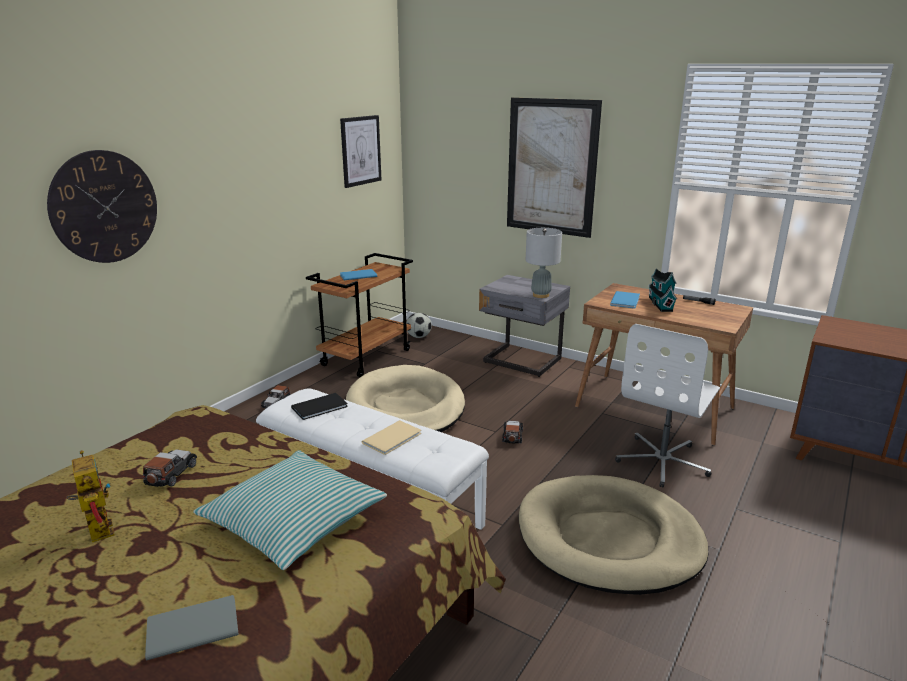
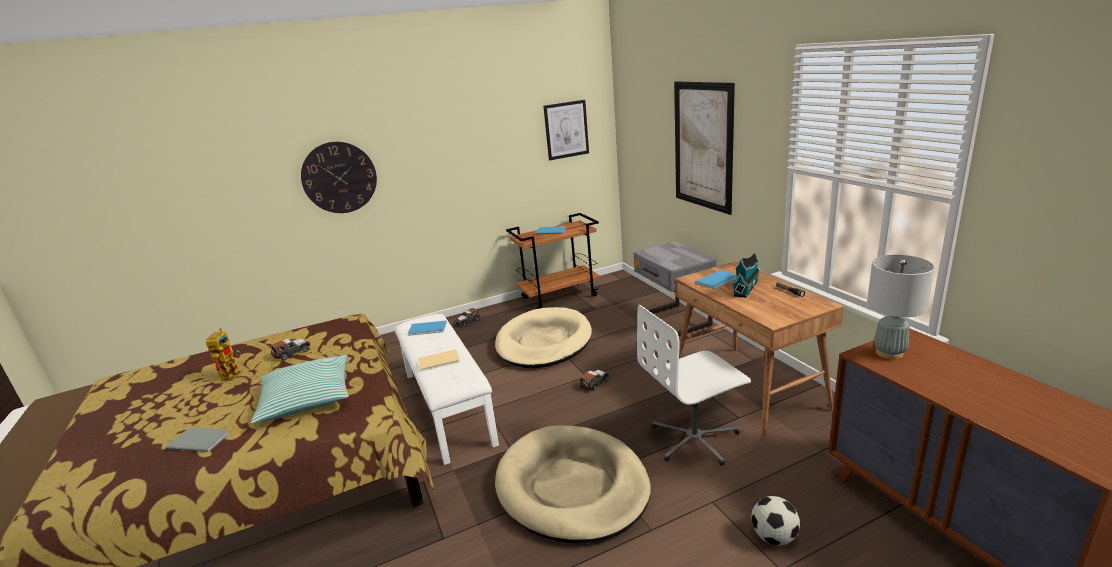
camera: 35 degrees right, 0 degrees up
black book [291,393,348,420] -> blue book [408,321,447,336]
football [406,313,432,338] -> football moved to [751,496,800,546]
grey table lamp [526,228,562,298] -> grey table lamp moved to [867,255,935,360]

